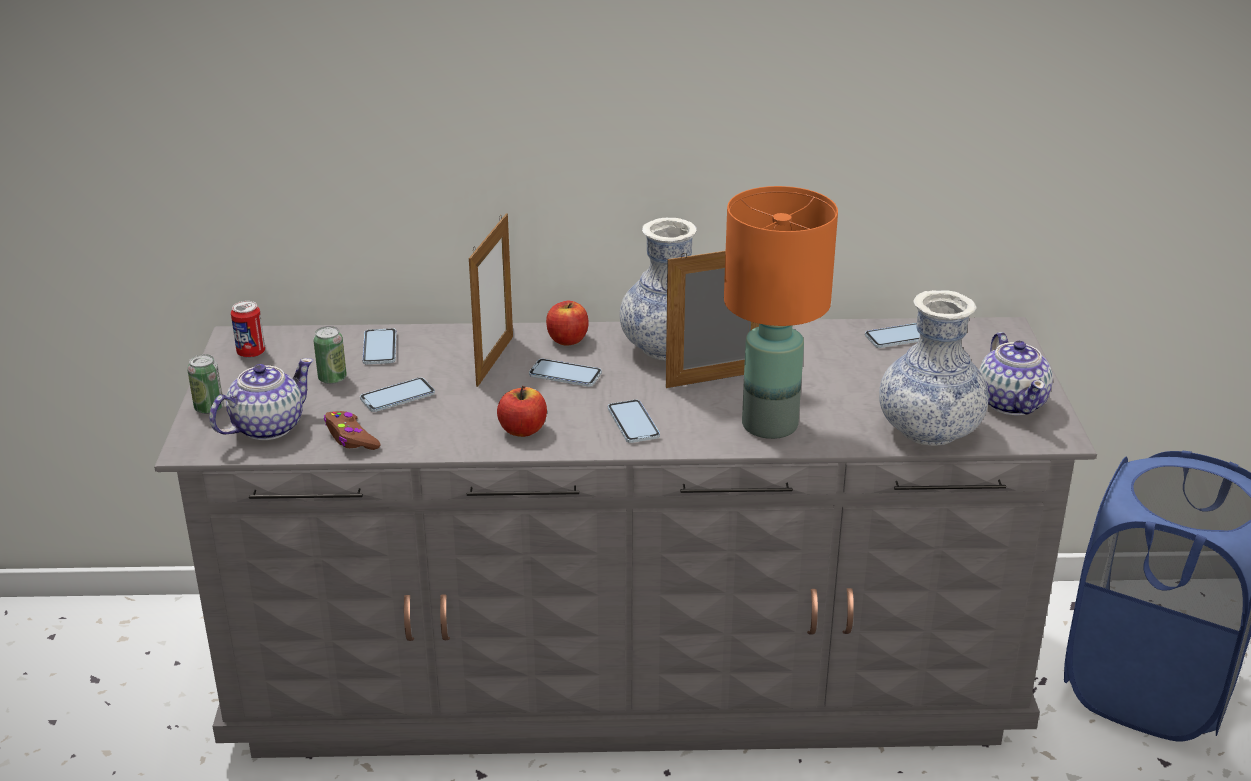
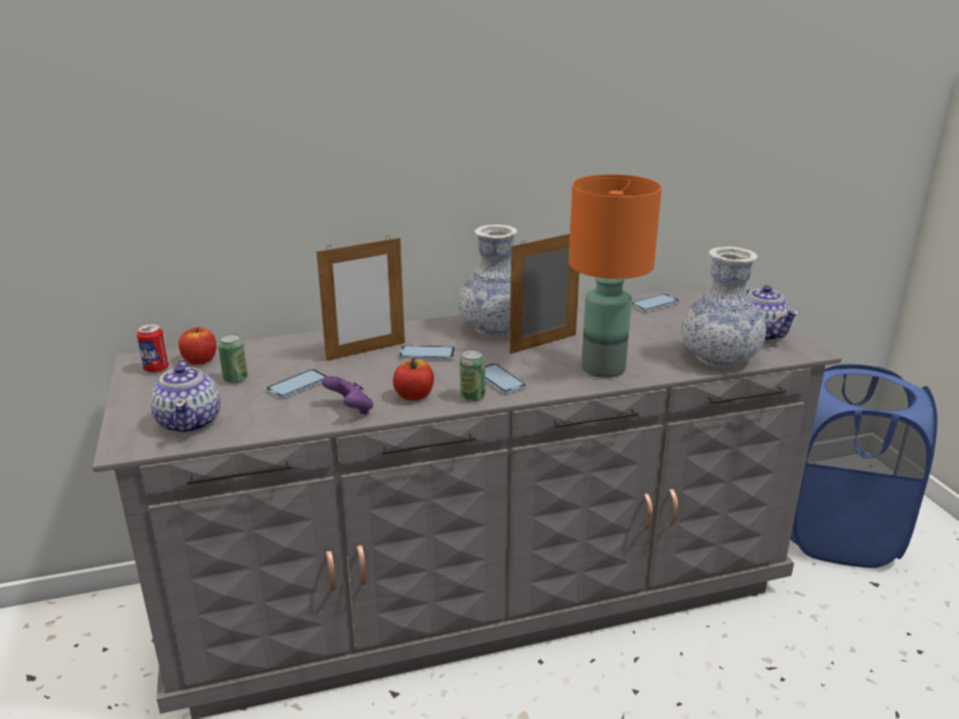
camera: 15 degrees left, 5 degrees down
can [187,354,224,414] -> can moved to [460,350,485,401]
teapot [209,358,313,440] -> teapot turned 135 degrees clockwise [150,359,221,434]
brown game controller [324,411,380,450] -> none
phone [362,328,397,364] -> none
picture frame [469,213,513,387] -> picture frame turned 60 degrees clockwise [316,236,405,361]
apple [546,301,589,345] -> apple moved to [179,327,216,365]
none -> purple game controller [322,376,373,415]

